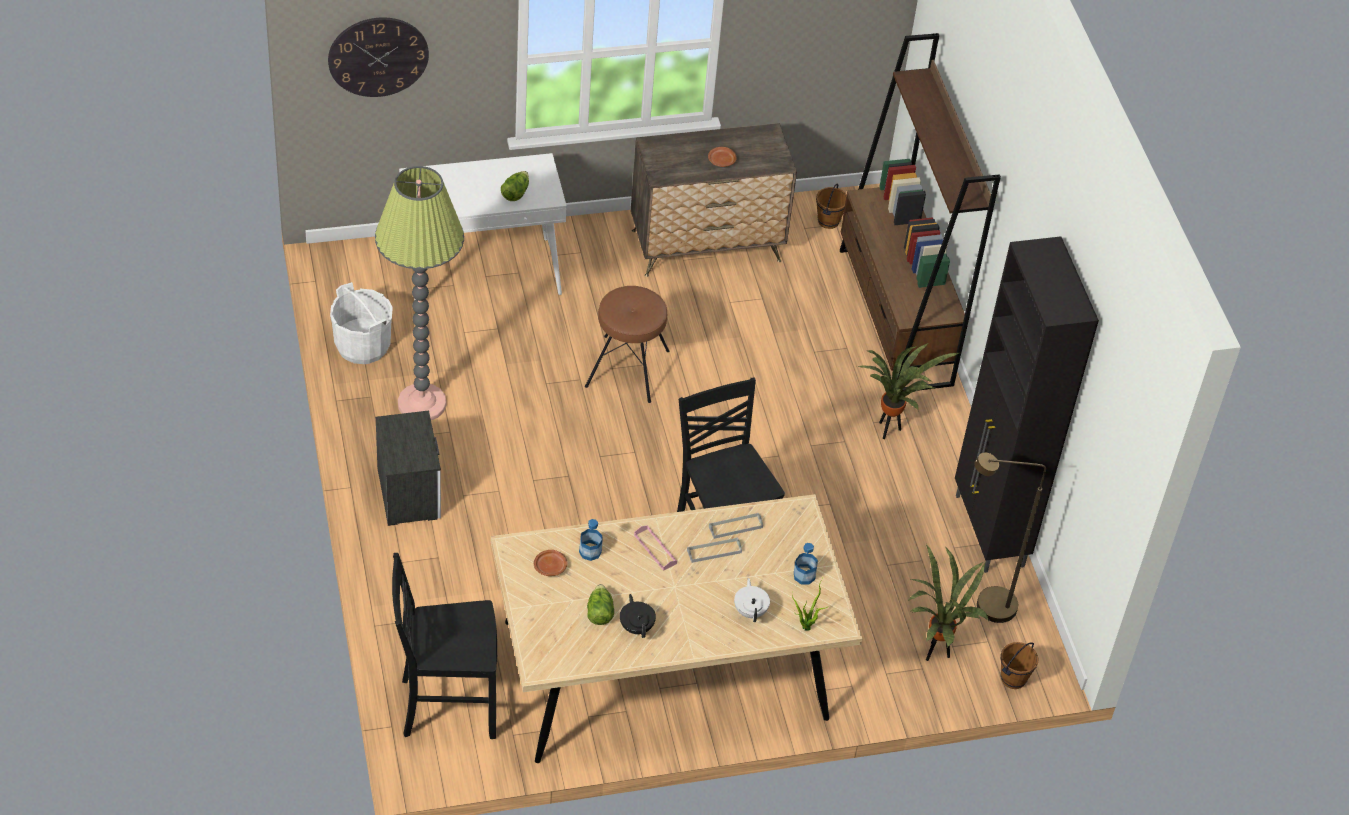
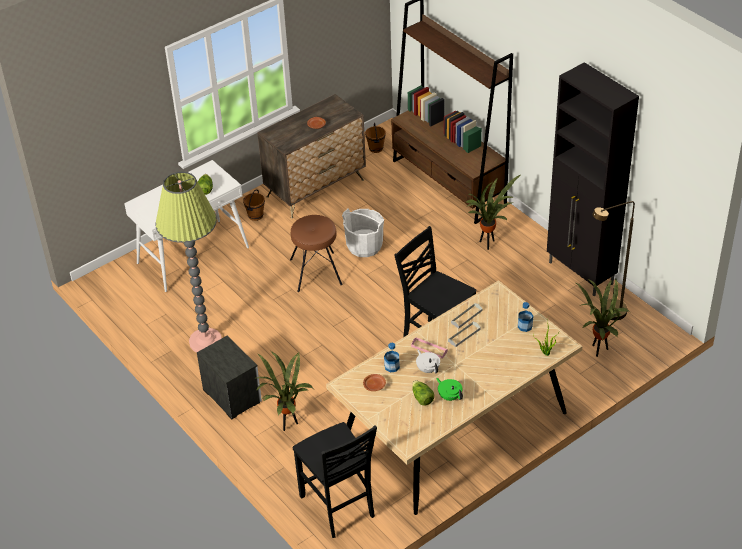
camera: 20 degrees left, 5 degrees down
wall clock [328,17,429,97] -> none
white bucket [330,282,393,364] -> white bucket moved to [342,208,384,257]
black chair [392,553,497,739] -> black chair turned 90 degrees counterclockwise [293,422,377,538]
black teapot [620,594,656,638] -> green teapot [436,378,463,401]
white teapot [734,578,770,622] -> white teapot moved to [416,350,440,374]
brown bucket [1001,642,1038,689] -> brown bucket moved to [243,190,265,221]
none -> potted plant [256,350,314,431]

